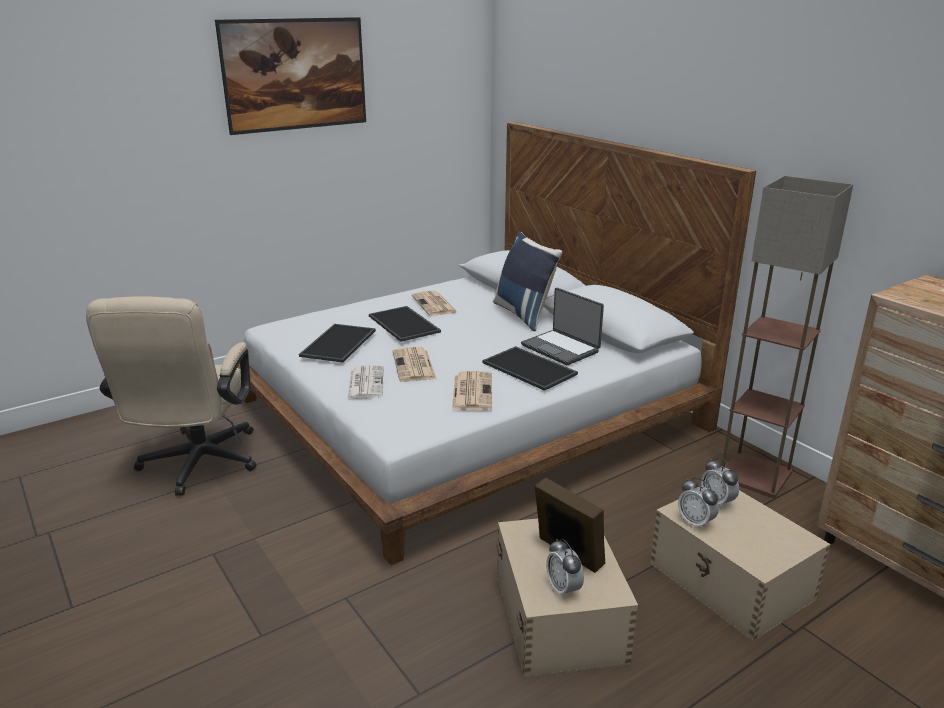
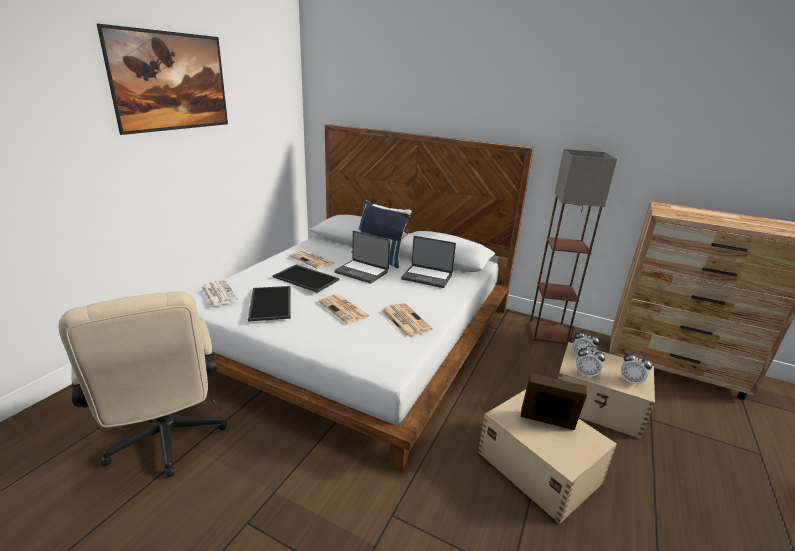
camera: 30 degrees left, 0 degrees up
newspaper [347,365,384,399] -> newspaper moved to [201,280,238,306]
tray [482,346,578,391] -> none
alarm clock [546,539,584,599] -> alarm clock moved to [621,352,652,385]
none -> laptop [334,231,390,284]

